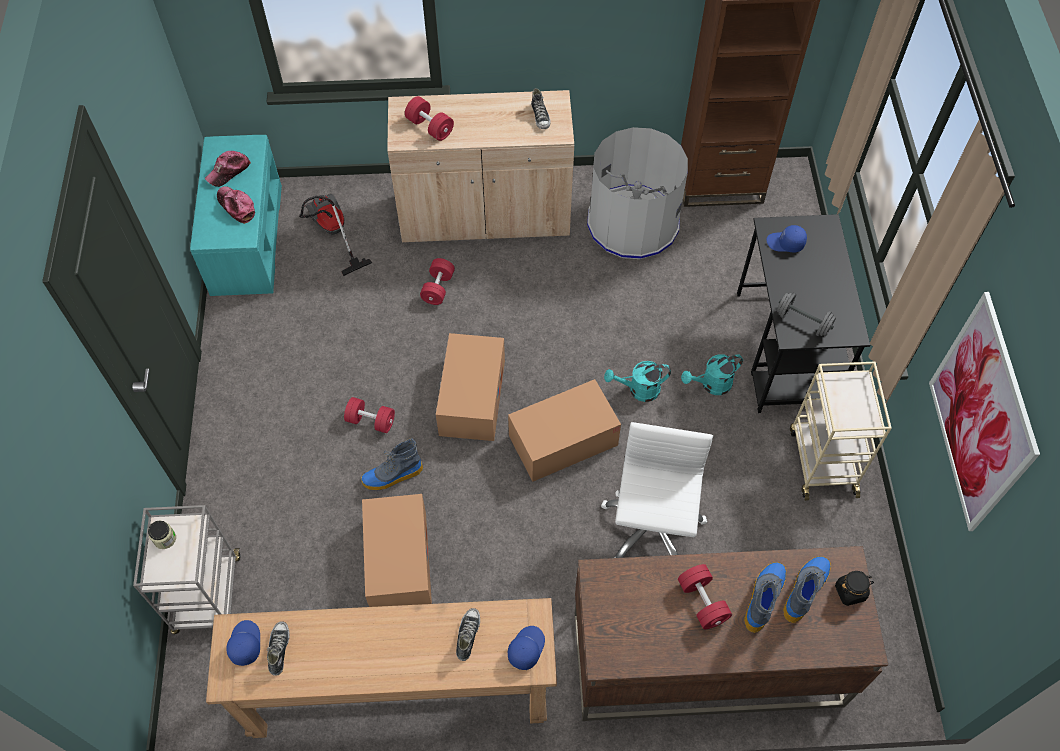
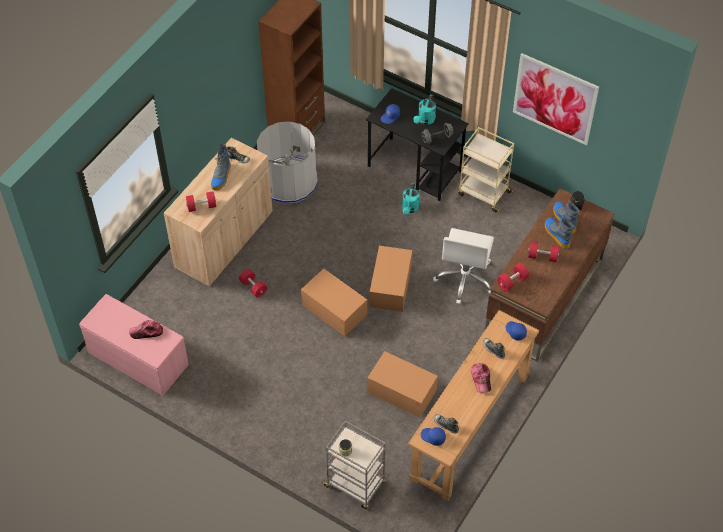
camera: 55 degrees left, 5 degrees down
turquoise bench [190,135,282,296] -> pink bench [79,294,189,395]
cap [205,151,251,187] -> cap moved to [471,363,491,393]
vacuum cleaner [299,194,372,276] -> none
red dumbbell [344,397,395,433] -> red dumbbell moved to [497,263,529,291]
boot [361,438,423,490] -> boot moved to [211,143,231,191]
white office chair [601,422,713,558] -> white office chair turned 120 degrees counterclockwise [433,228,494,304]
turquoise watering can [604,361,671,402] -> turquoise watering can moved to [413,94,436,125]

